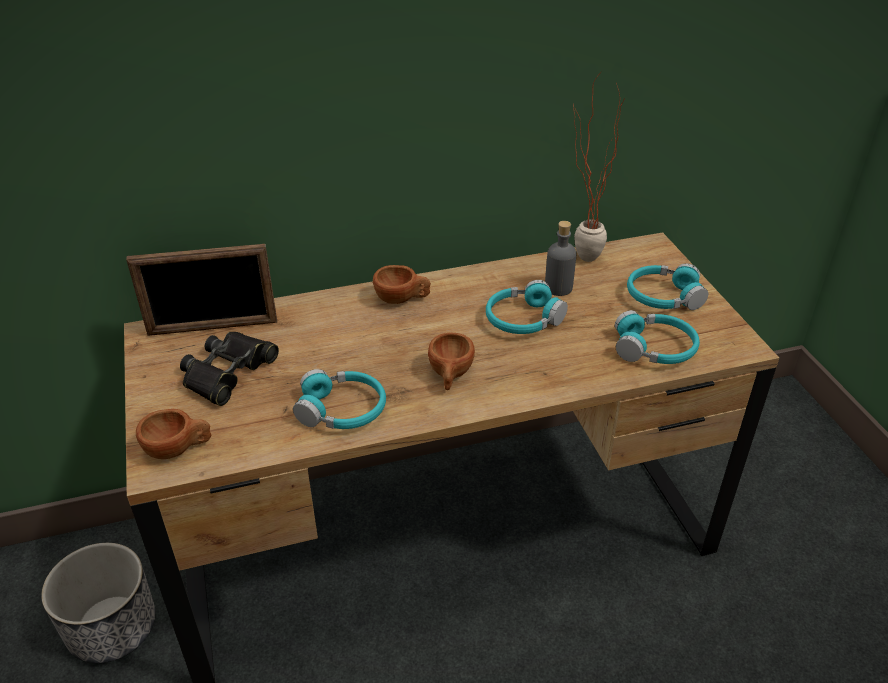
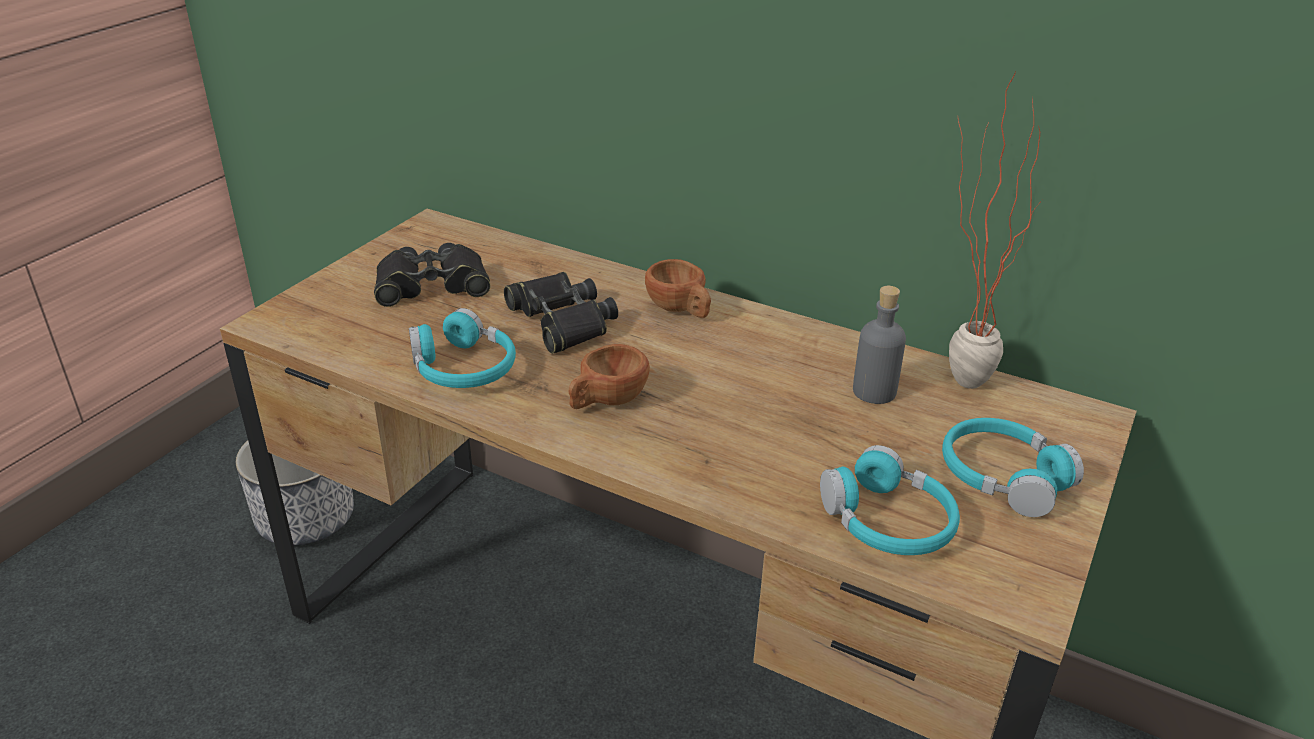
camera: 45 degrees right, 5 degrees down
picture frame [126,244,277,336] -> none
brown cup [136,409,212,459] -> none
turquoise headphones [486,280,568,334] -> none
none -> black binoculars [504,272,618,354]

